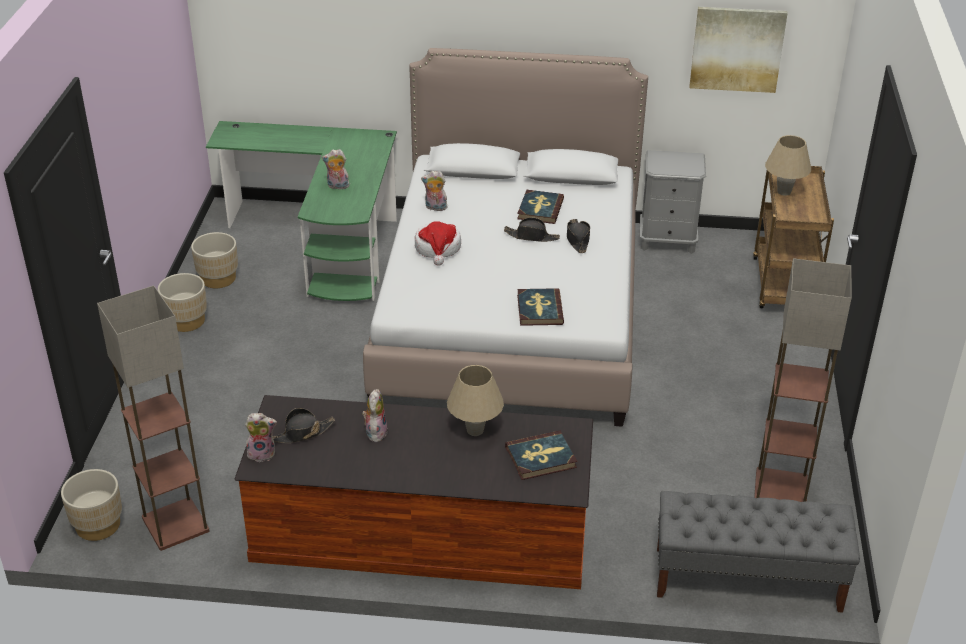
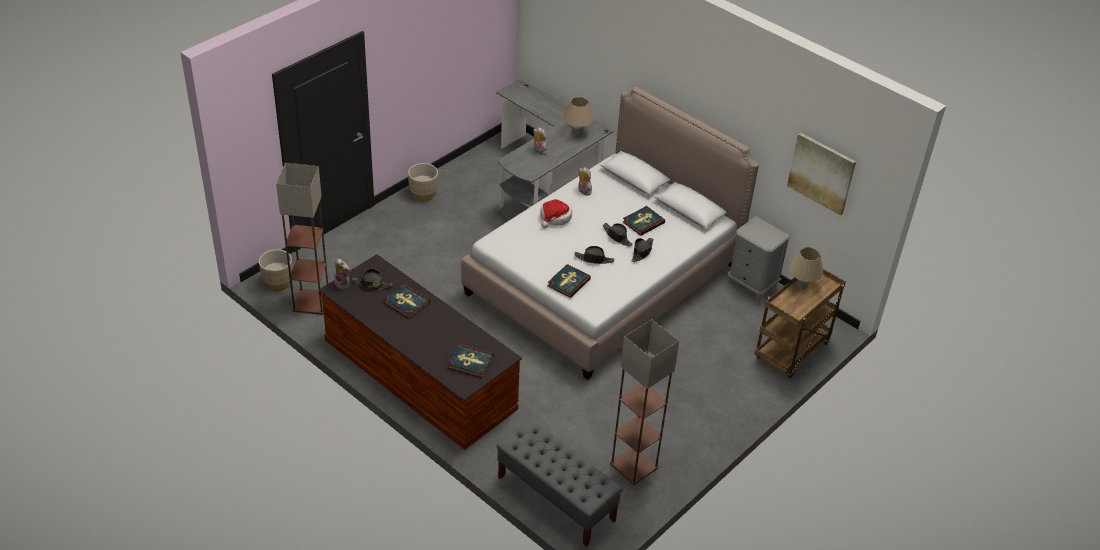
camera: 35 degrees right, 5 degrees up
beige planter [191,232,238,288] -> none
green desk [206,121,397,301] -> grey desk [496,79,613,221]
plush toy [362,389,387,442] -> book [383,284,430,319]
beige table lamp [447,365,504,436] -> beige table lamp moved to [563,97,593,136]
none -> black hat [574,246,614,264]

